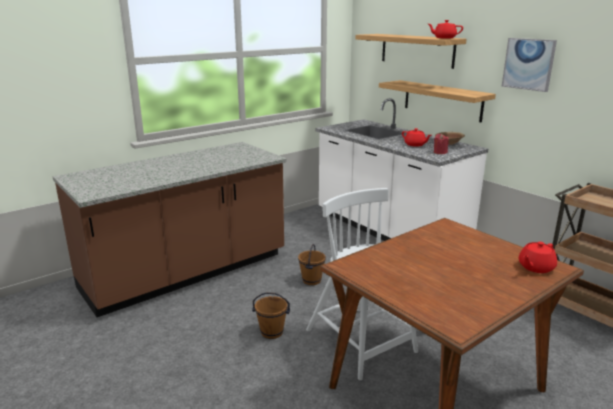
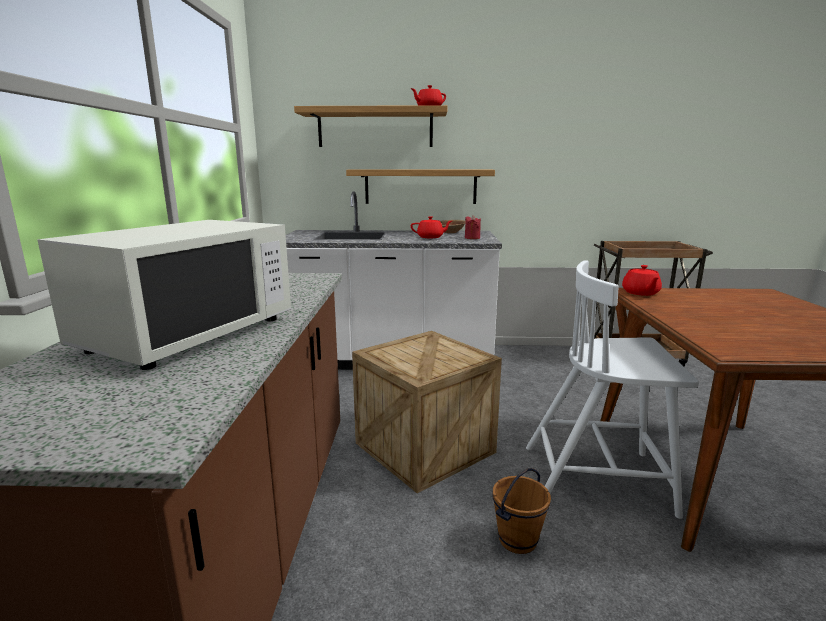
camera: 50 degrees left, 5 degrees down
brown bucket [298,244,326,285] -> crate [352,331,502,493]
picture [502,38,557,92] -> none
red teapot [518,242,557,273] -> red teapot moved to [622,265,662,296]
none -> white microwave [37,220,291,370]

